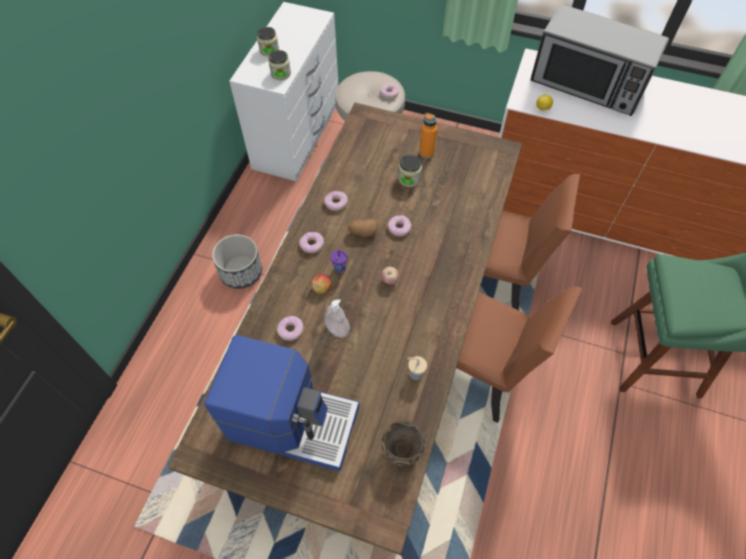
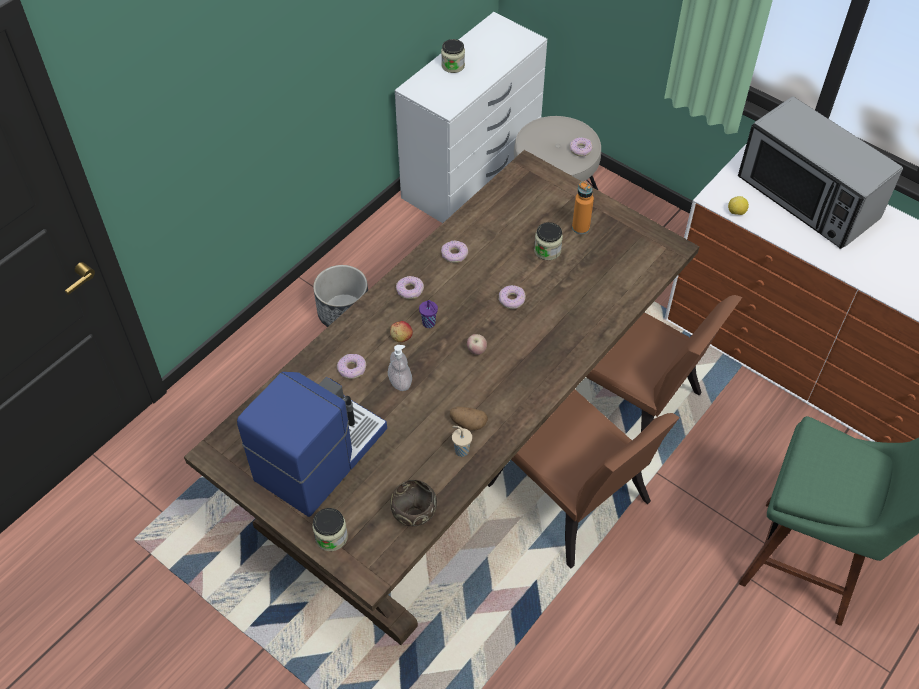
camera: 20 degrees right, 5 degrees down
coffee machine [205,335,359,471] -> coffee machine turned 90 degrees counterclockwise [237,372,387,517]
jar [268,50,291,80] -> jar moved to [312,508,348,551]
potato [348,219,379,237] -> potato moved to [450,406,488,431]

